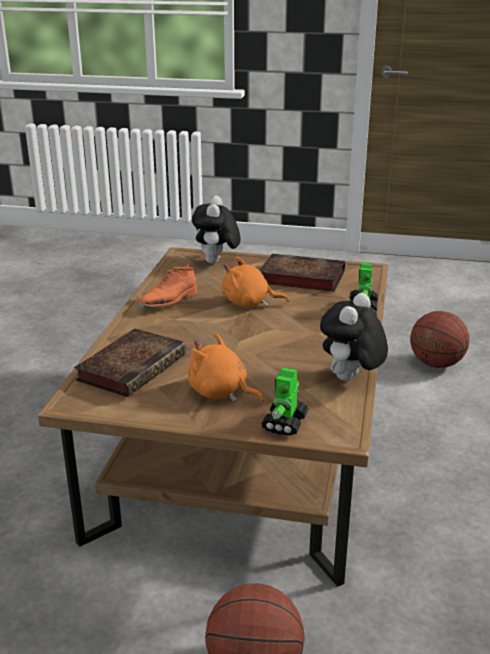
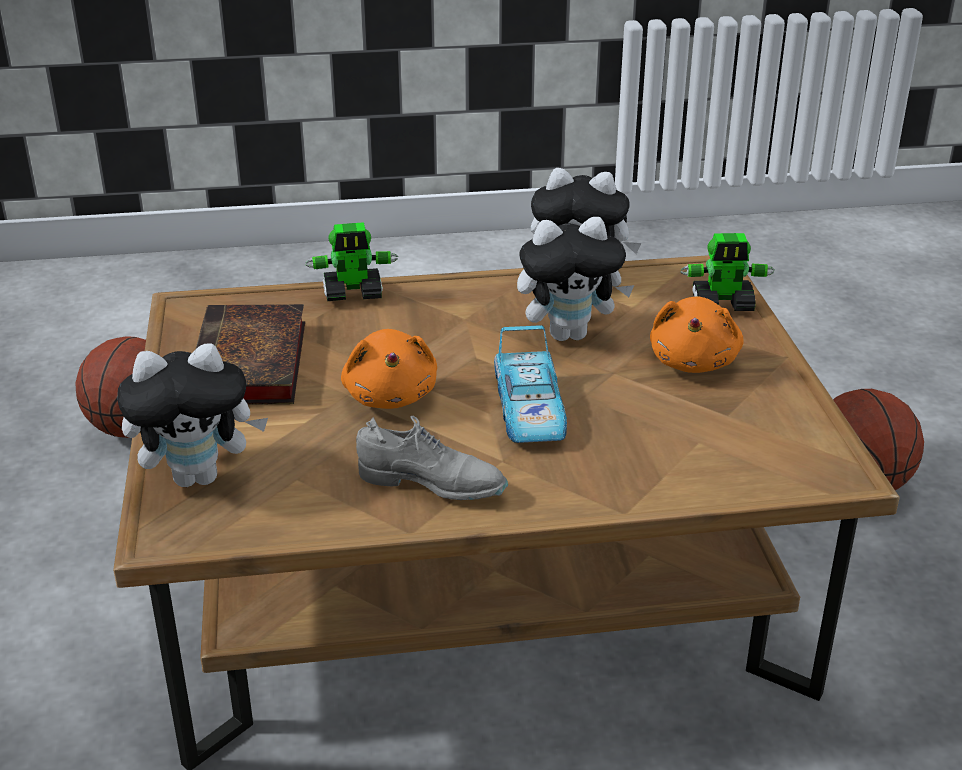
camera: 110 degrees left, 5 degrees up
book [74,329,186,397] -> none
orange shoe [138,264,197,308] -> grey shoe [356,416,508,500]
none -> toy car [494,325,567,443]
none -> plush toy [517,217,634,341]

